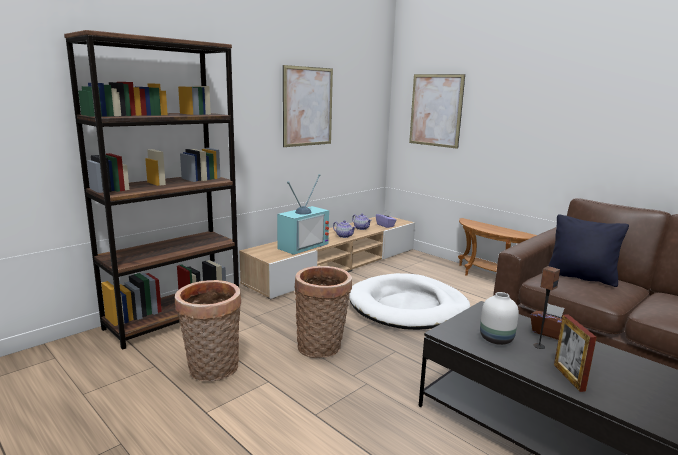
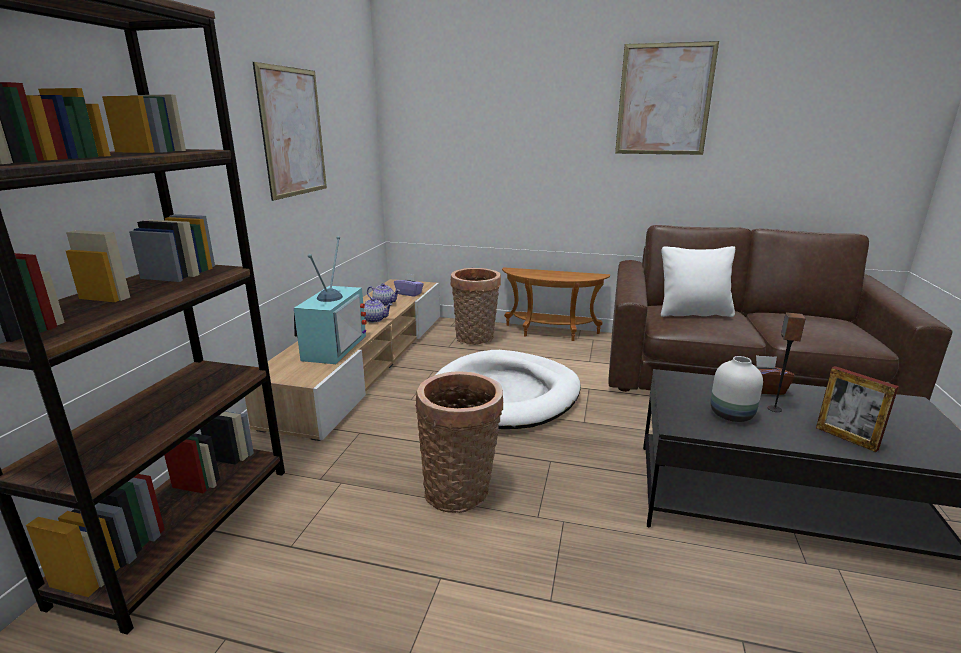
camera: 30 degrees left, 5 degrees up
basket [175,280,241,381] -> basket moved to [450,268,501,345]
picture [409,74,465,149] -> picture moved to [615,41,719,155]
black pillow [548,214,629,287] -> white pillow [661,246,735,317]

